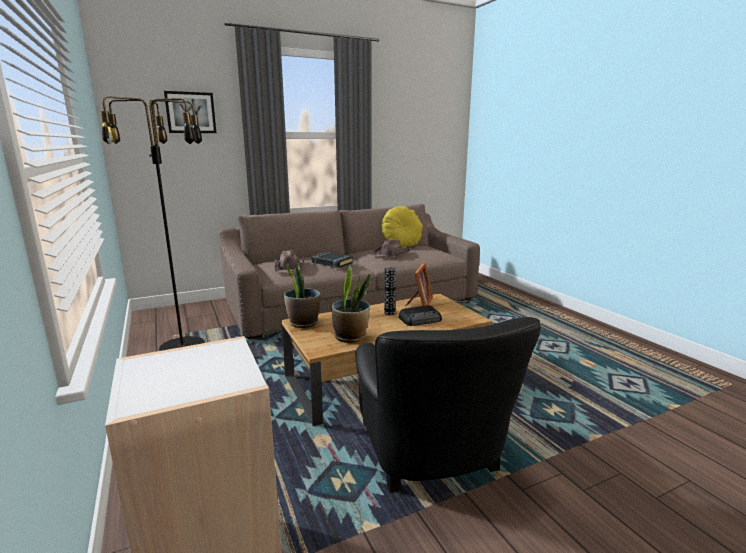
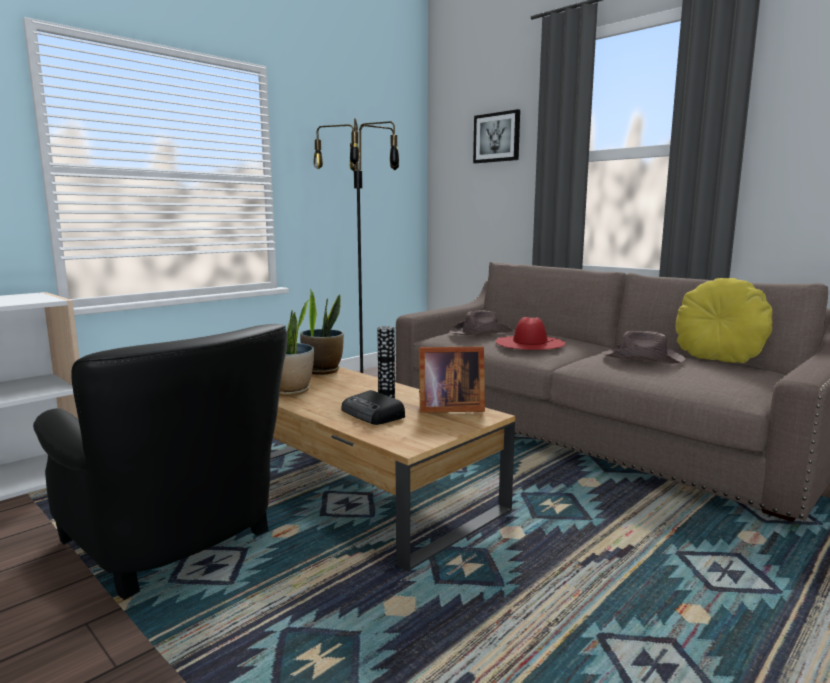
camera: 70 degrees right, 5 degrees down
black book [311,252,353,268] -> red hat [496,317,565,350]
black armchair [355,317,541,493] -> black armchair turned 105 degrees counterclockwise [33,324,288,600]

